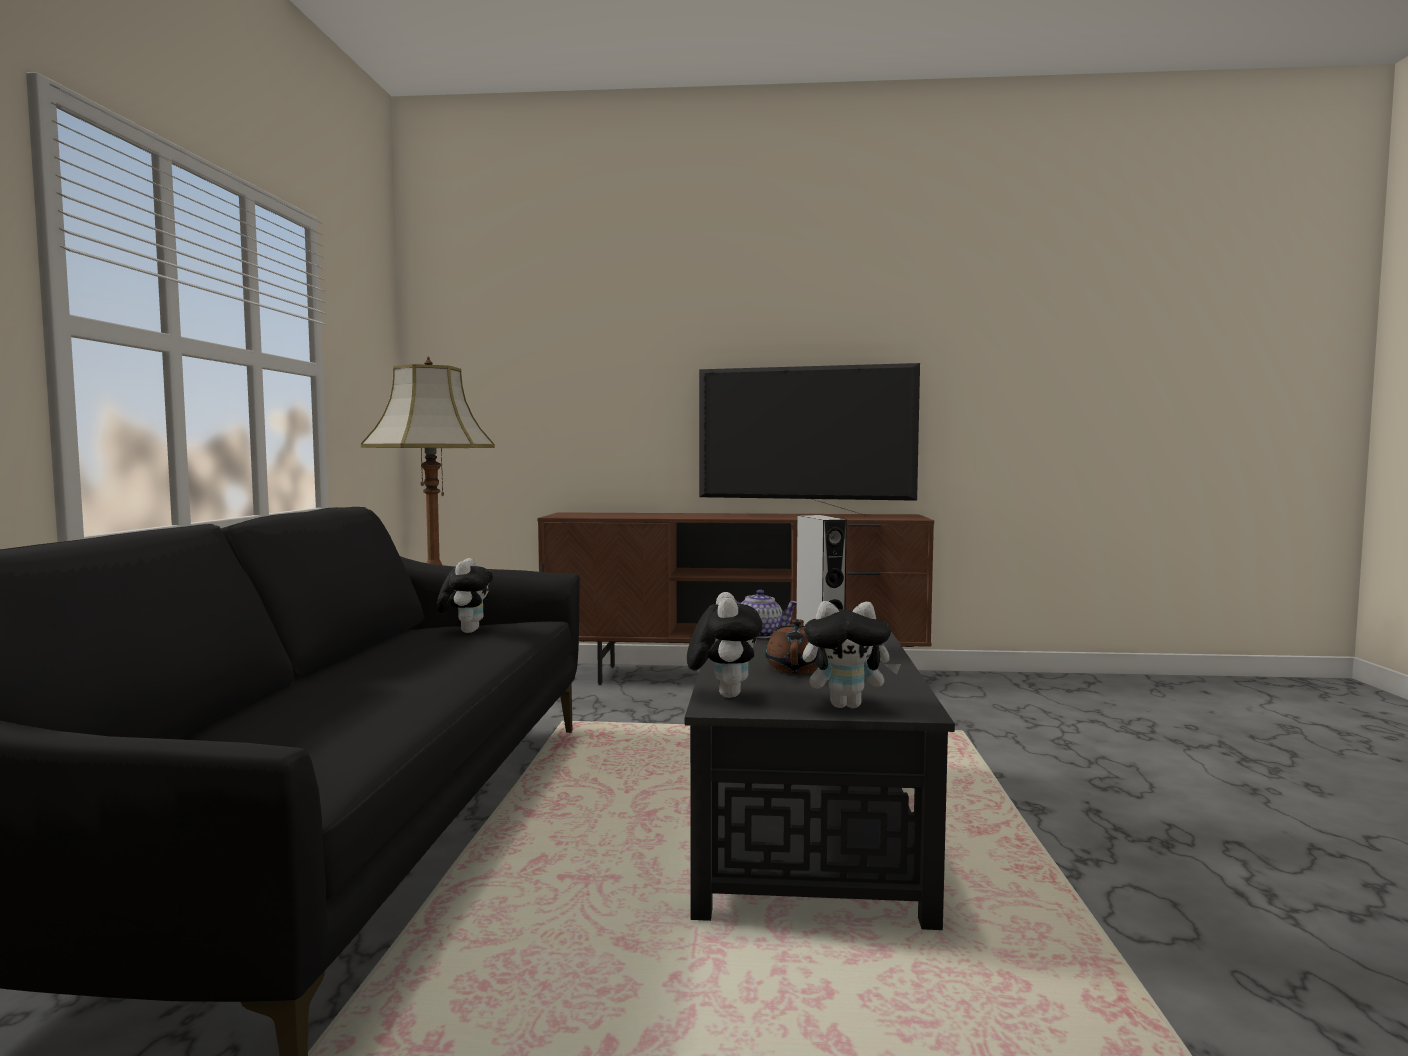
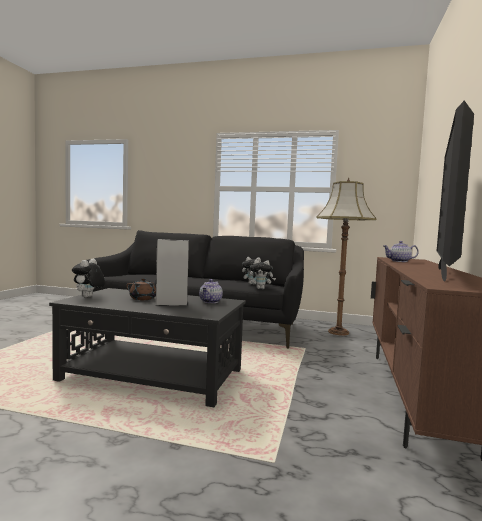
camera: 100 degrees right, 0 degrees up
plush toy [687,592,762,698] -> plush toy moved to [250,260,276,289]
none -> teapot [383,241,419,262]

